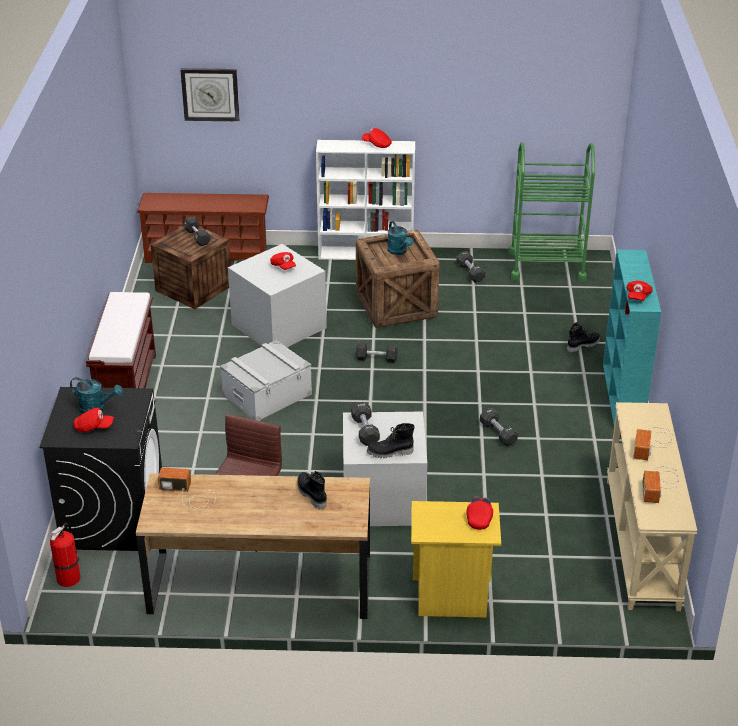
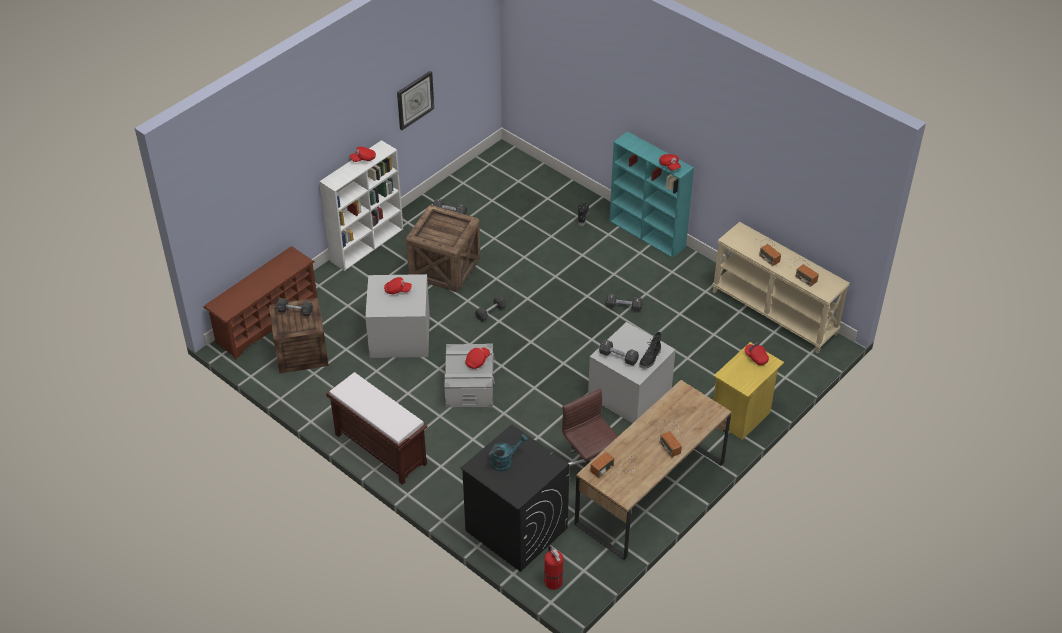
camera: 50 degrees left, 10 degrees up
red cap [73,408,114,432] -> red cap moved to [465,347,490,369]
wall clock [180,68,240,121] -> wall clock moved to [397,71,434,130]
black boot [297,471,327,509] -> none
turquoise watering can [387,221,413,255] -> none
green cart [509,142,595,282] -> none
none -> radio [658,421,682,458]

